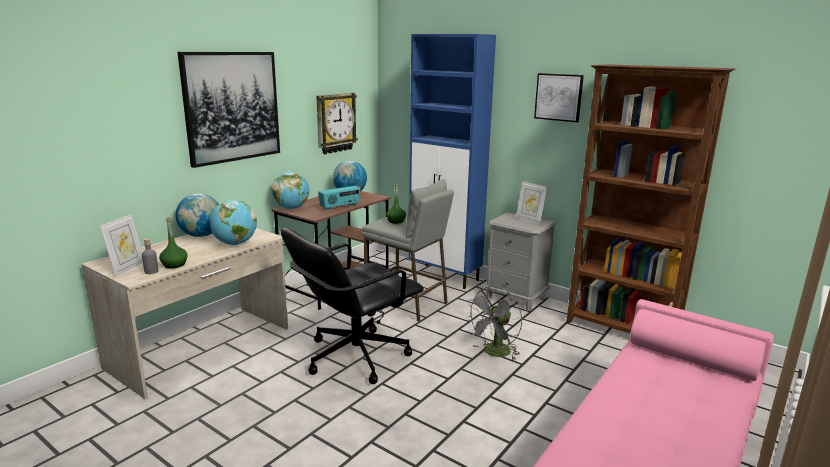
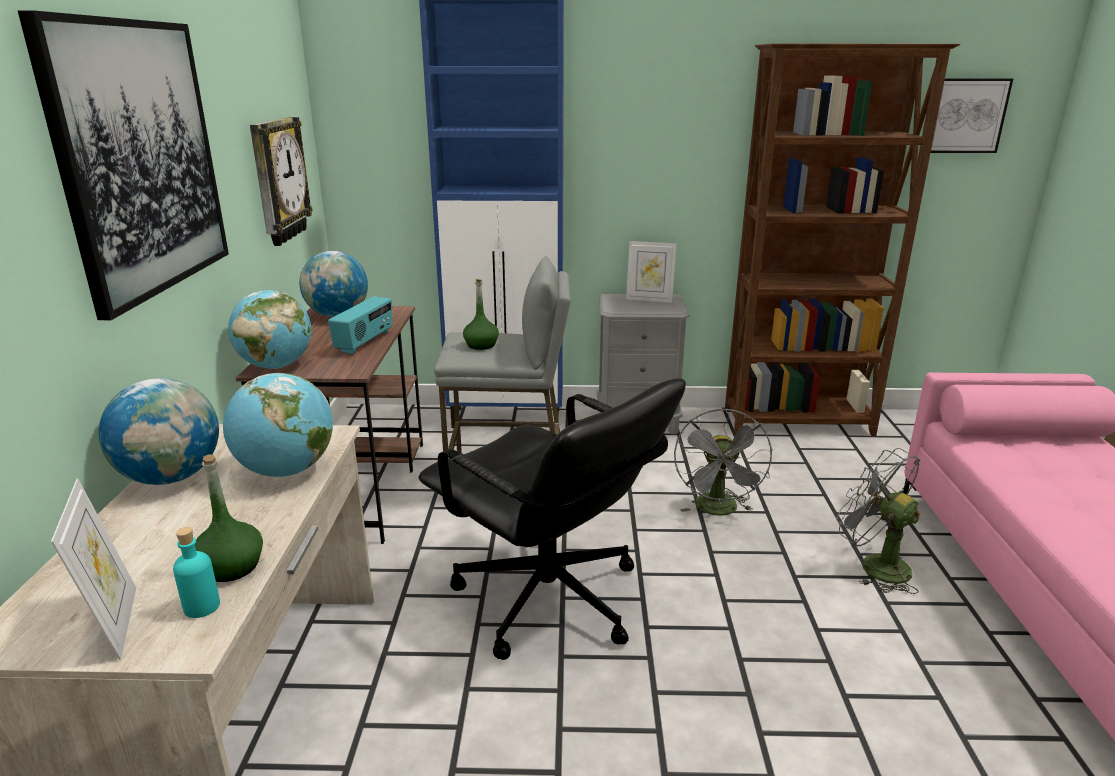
camera: 35 degrees left, 5 degrees up
grey bottle [142,239,158,274] -> turquoise bottle [173,527,220,618]
black office chair [281,228,424,384] -> black office chair turned 60 degrees counterclockwise [418,378,686,660]
picture [534,73,584,122] -> picture moved to [931,78,1013,153]
none -> grey fan [836,448,921,594]

